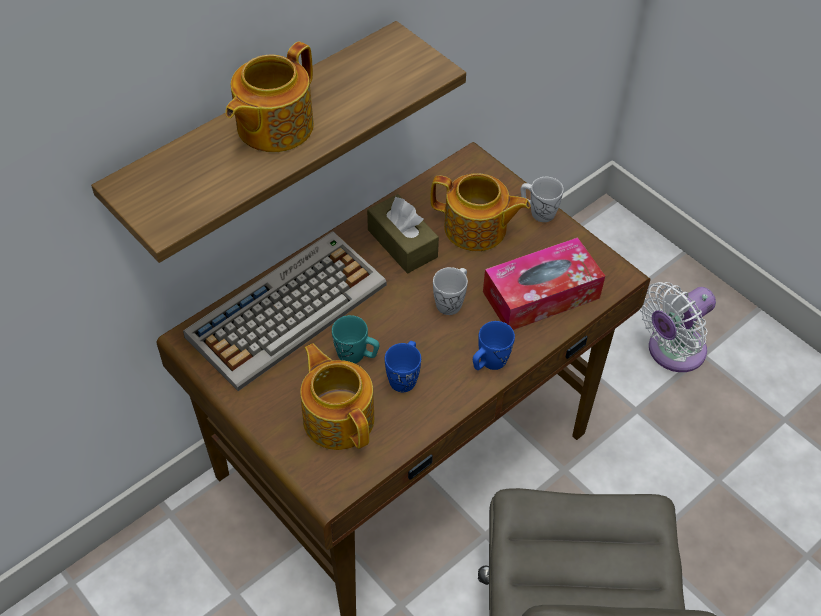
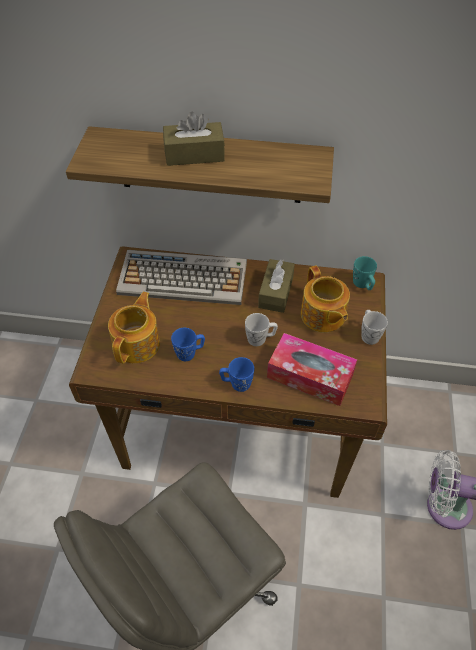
camera: 50 degrees right, 0 degrees up
teapot [225,42,314,152] -> brown tissue box [163,112,225,166]
turquoise mug [332,315,379,363] -> turquoise mug moved to [353,256,377,290]

